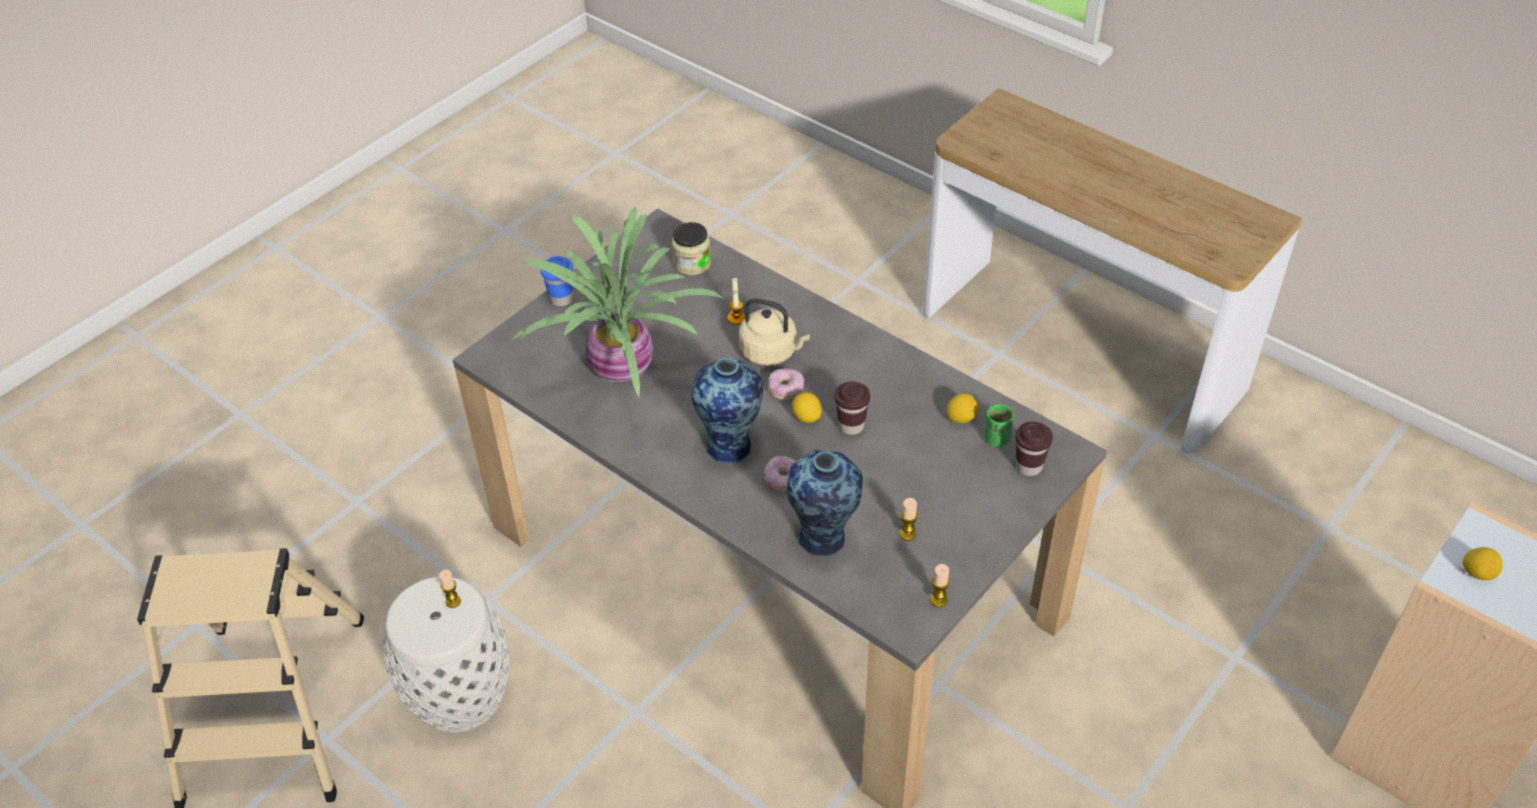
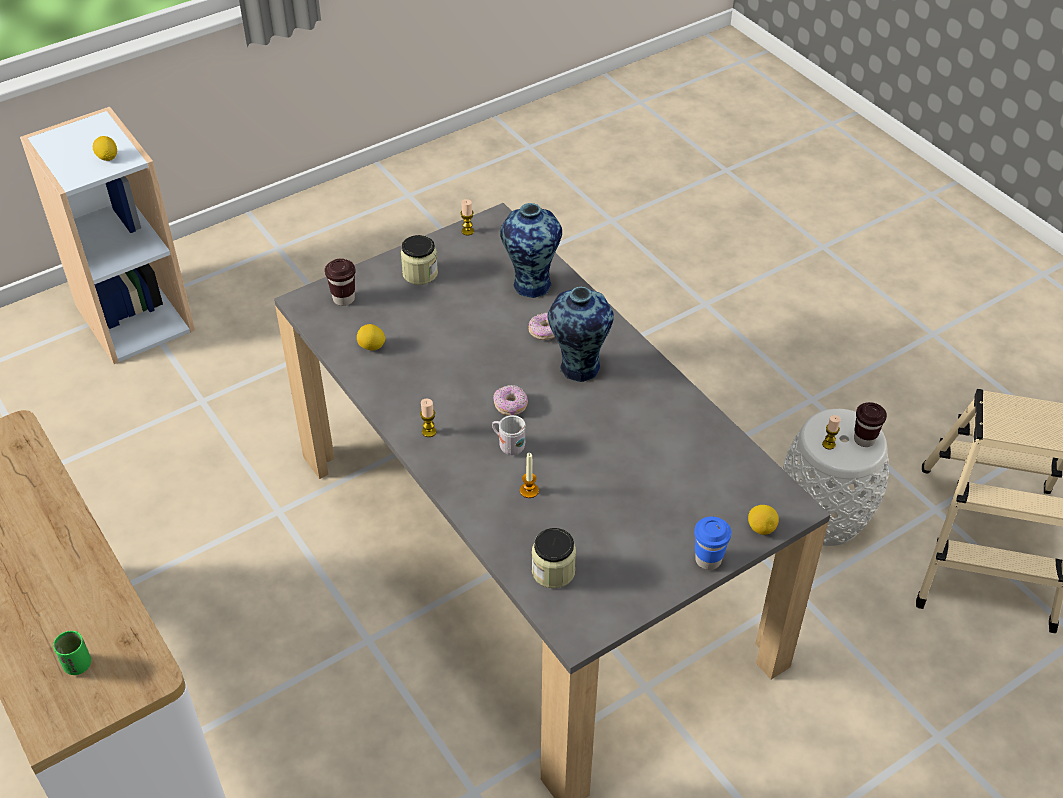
camera: 165 degrees left, 0 degrees up
potted plant [512,206,724,397] -> none
beige kettle [739,298,810,366] -> white mug [492,415,526,455]
lemon [792,392,822,423] -> lemon moved to [748,505,779,535]
brown cup [835,381,870,435] -> brown cup moved to [854,402,887,447]
candle [899,498,918,541] -> candle moved to [420,399,436,437]
green cup [984,404,1014,447] -> green cup moved to [53,631,91,675]
none -> jar [401,235,438,285]

